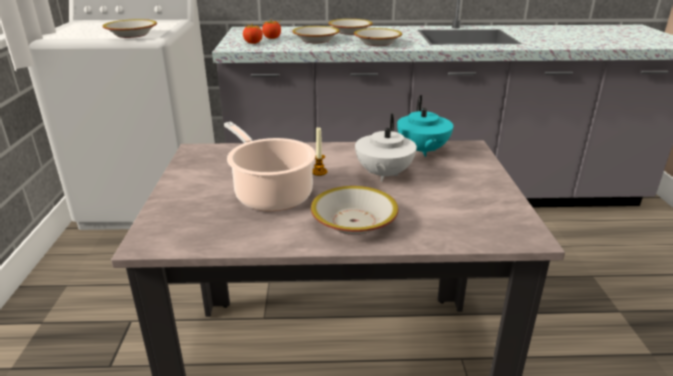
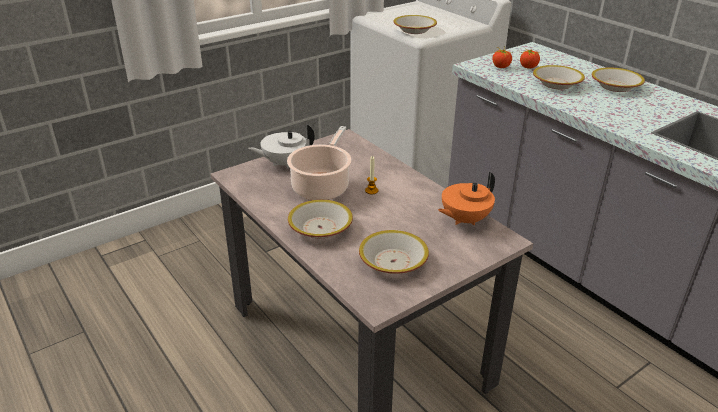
camera: 55 degrees right, 5 degrees up
bowl [354,28,402,46] -> bowl moved to [359,230,429,274]
white teapot [355,114,417,182] -> white teapot moved to [248,124,315,169]
turquoise teapot [397,95,453,157] -> orange teapot [438,172,495,225]

